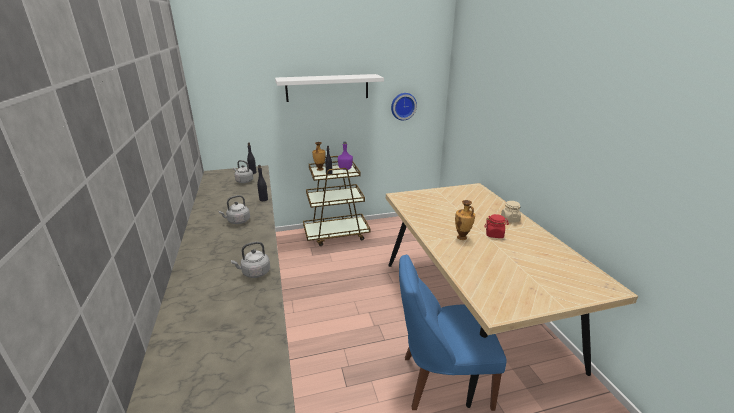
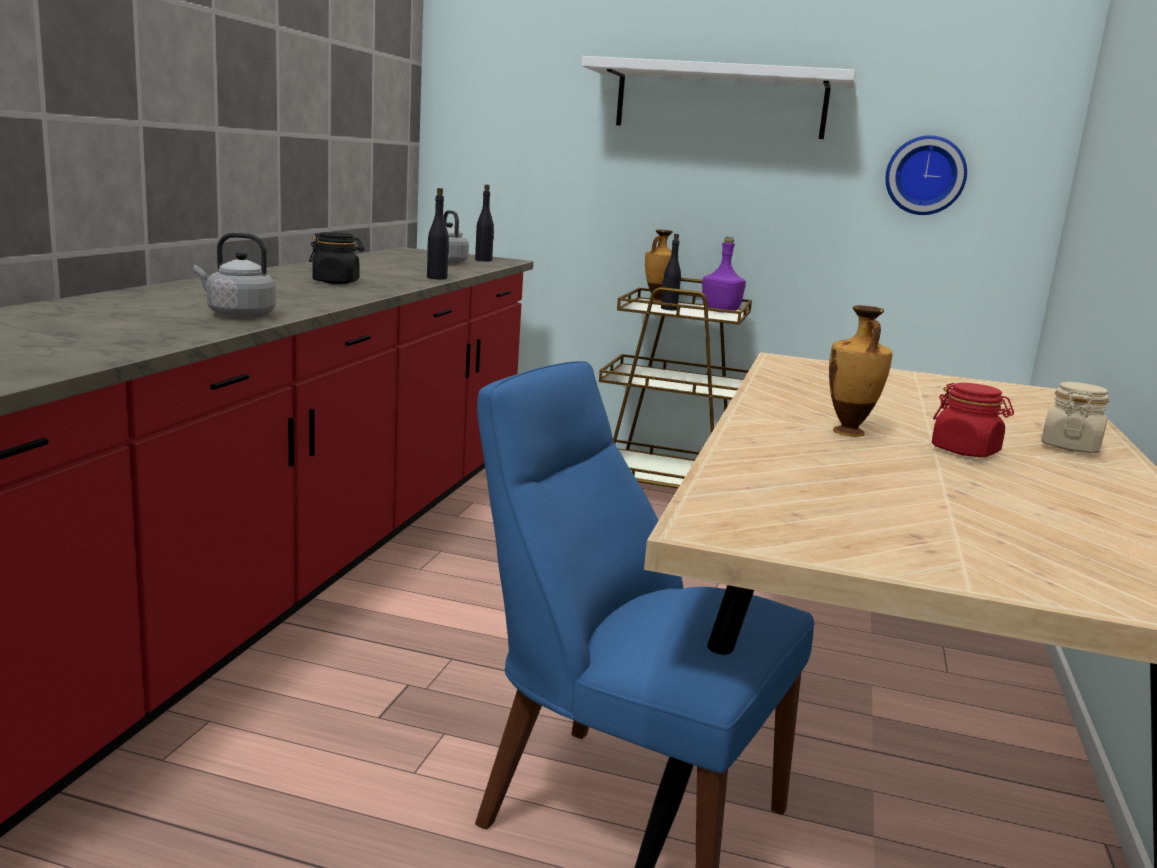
camera: 30 degrees right, 10 degrees down
grey kettle [218,195,250,224] -> black jar [309,232,364,284]

